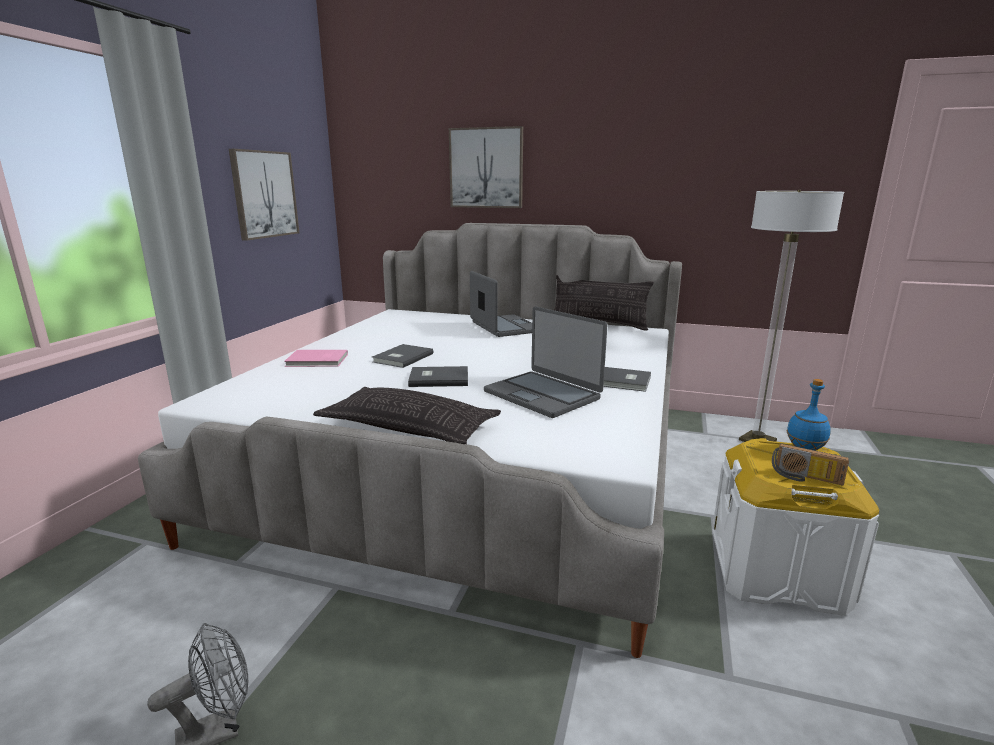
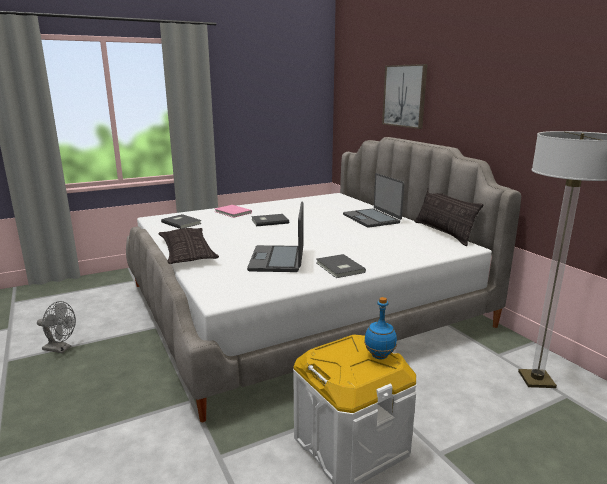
camera: 45 degrees right, 0 degrees up
picture [229,149,299,241] -> none
grey book [408,366,468,387] -> grey book moved to [161,214,202,229]
laptop [470,271,532,337] -> laptop turned 135 degrees clockwise [343,173,404,228]
radio [772,444,849,485] -> none

